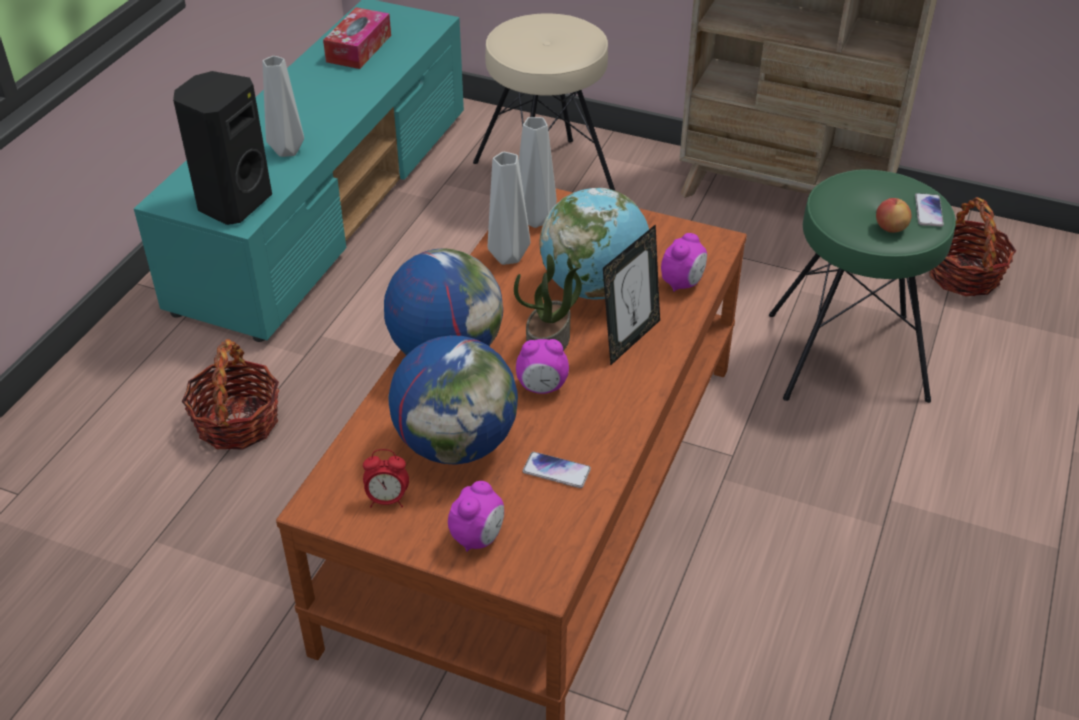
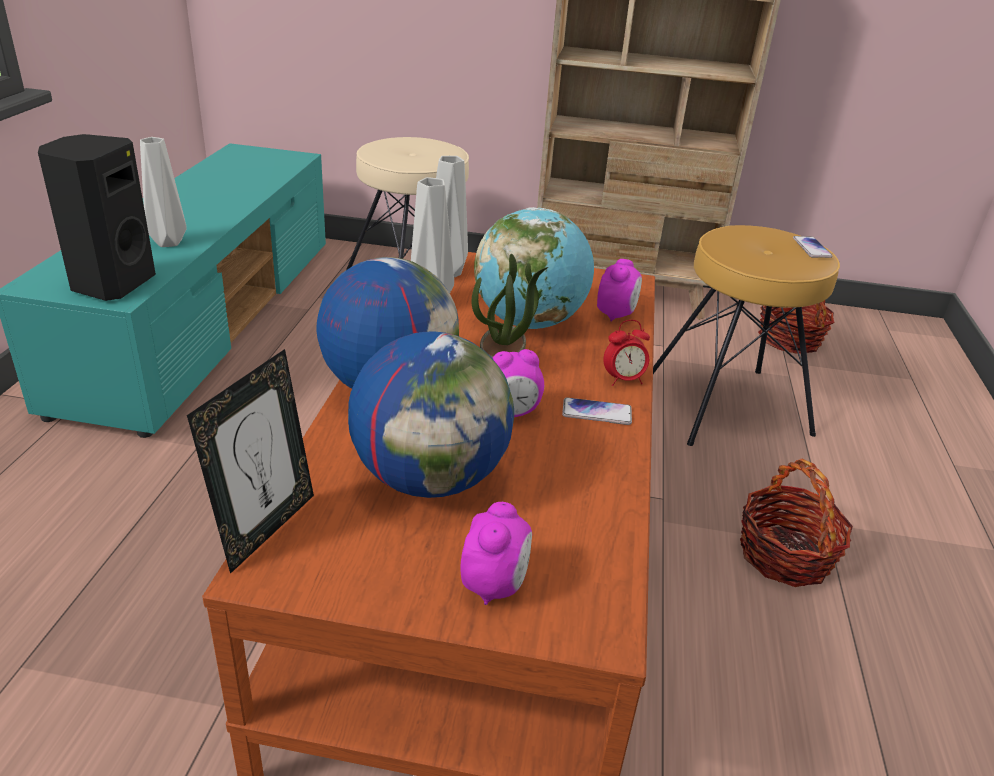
camera: 15 degrees left, 10 degrees down
basket [182,339,279,450] -> basket moved to [740,459,853,587]
tissue box [323,7,391,69] -> none
alarm clock [363,449,409,507] -> alarm clock moved to [603,320,650,386]
phone [522,452,591,488] -> phone moved to [562,398,632,425]
picture frame [603,224,660,365] -> picture frame moved to [187,349,314,574]
green stool [769,169,956,403] -> brown stool [653,225,840,446]
apple [876,198,912,233] -> none

